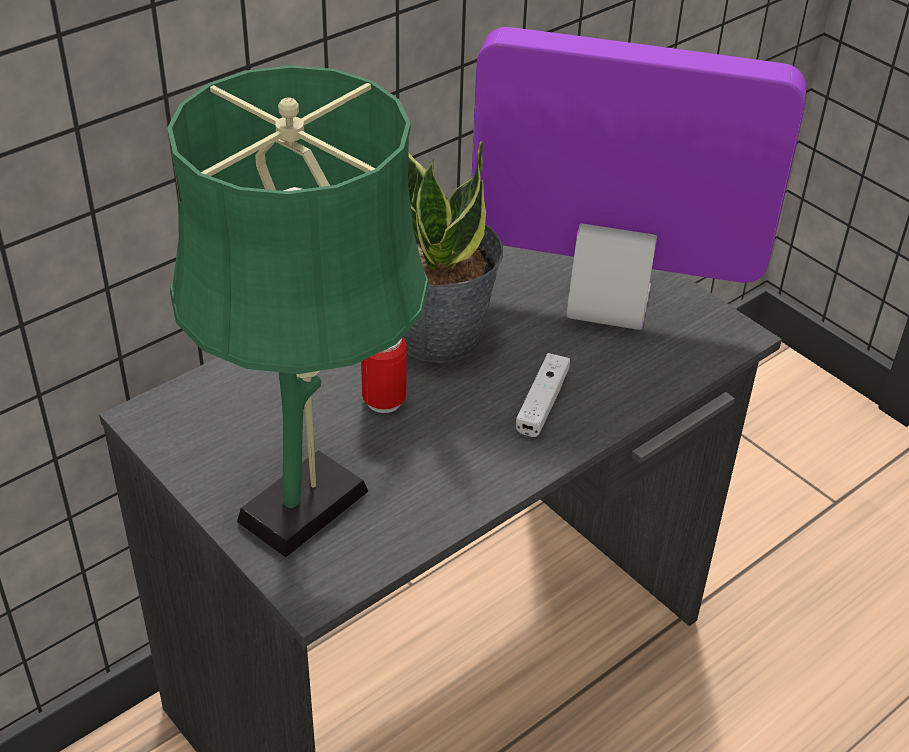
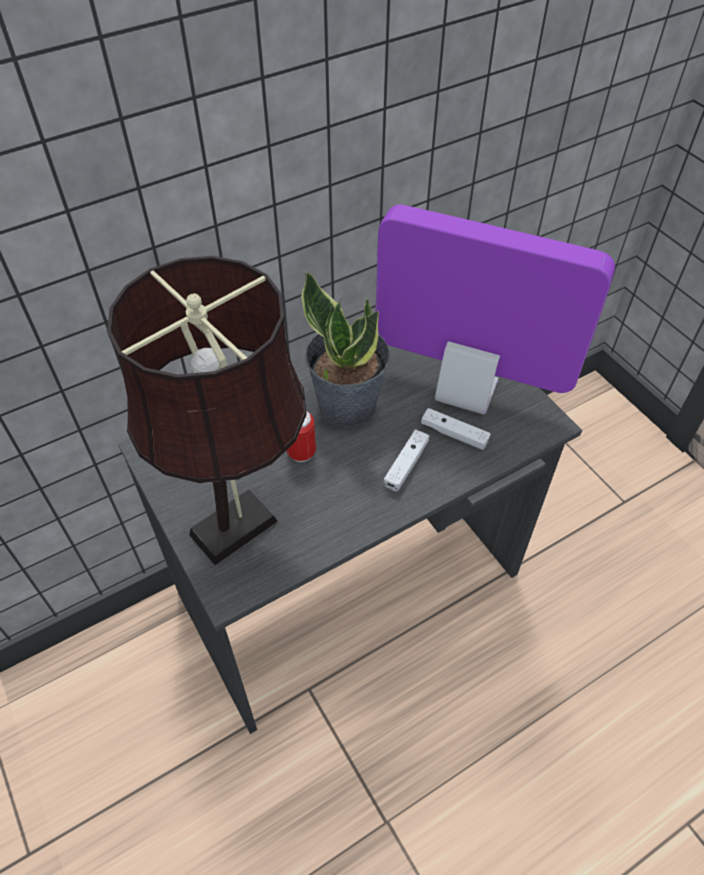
camera: 10 degrees right, 10 degrees up
green table lamp [167,65,429,557] -> brown table lamp [107,256,307,565]
none -> white game controller [421,408,491,450]

